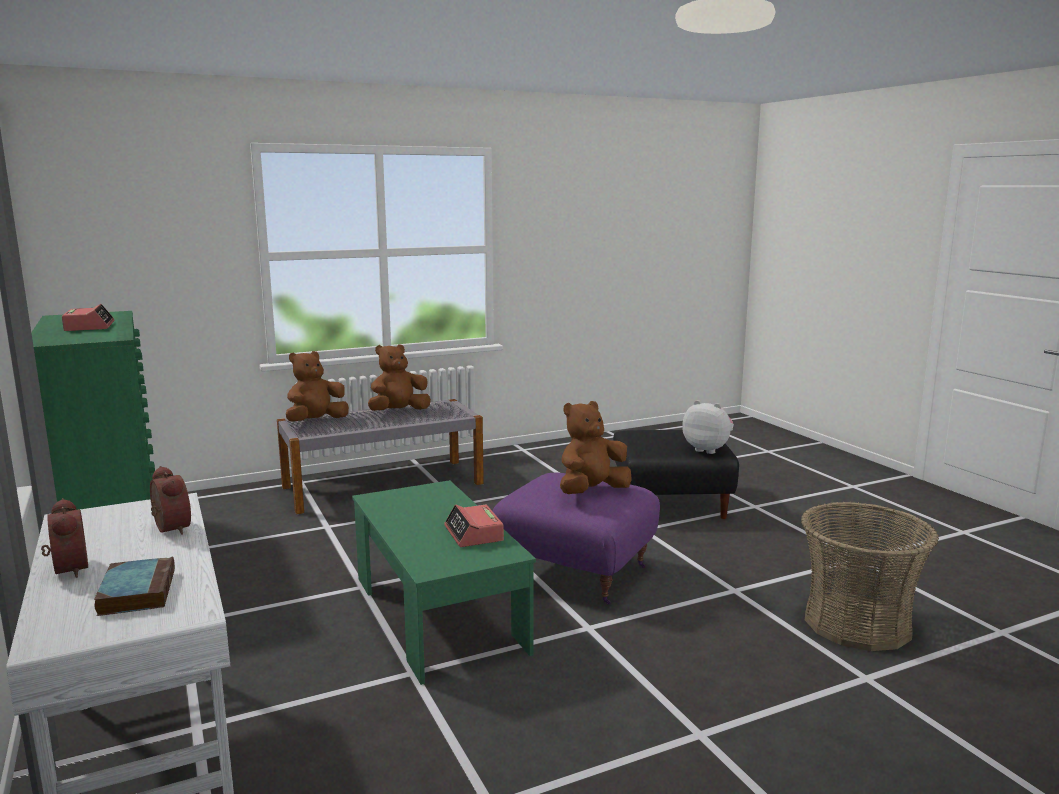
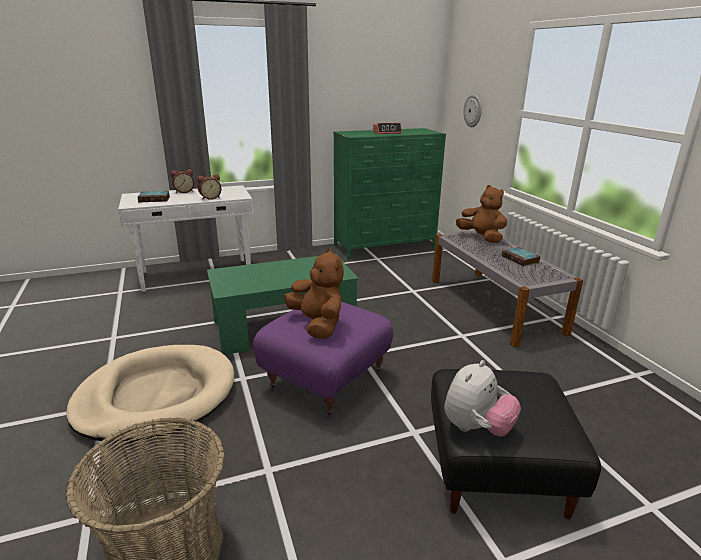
camera: 95 degrees right, 10 degrees up
brown plush toy [368,344,431,411] -> book [502,247,540,266]
alarm clock [444,505,504,547] -> none
none -> beige dog bed [67,345,234,443]
none -> wall clock [463,94,482,127]

